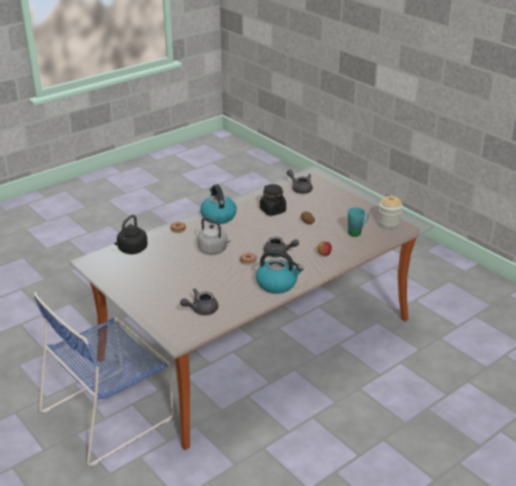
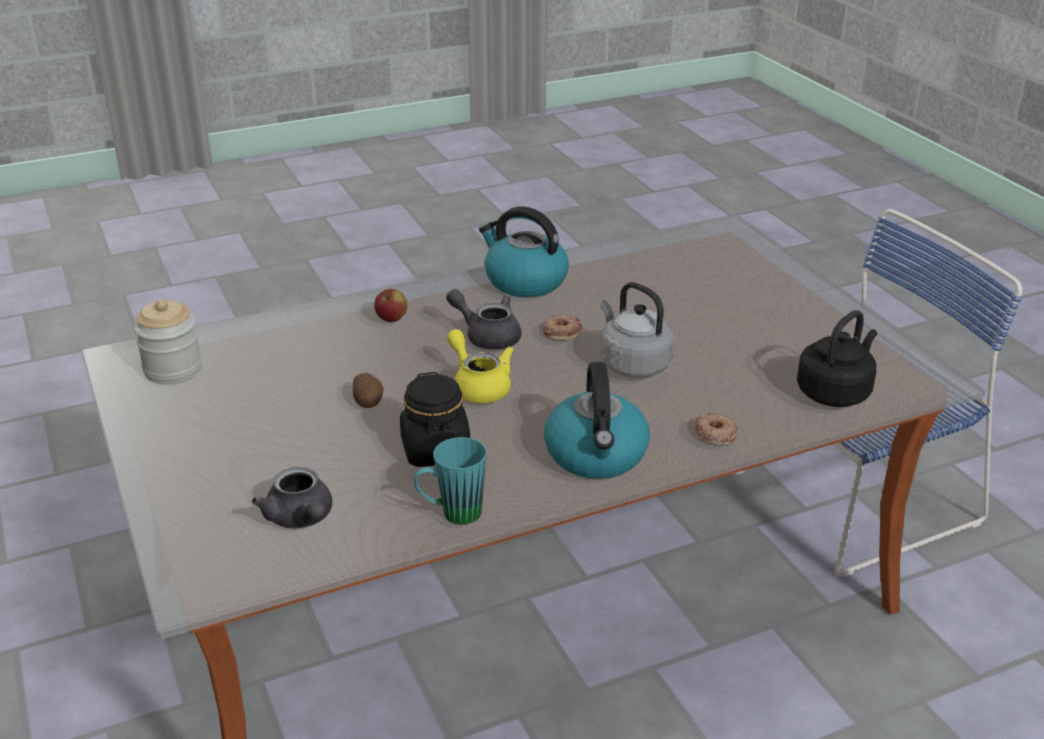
camera: 165 degrees left, 0 degrees up
grey teapot [180,288,218,315] -> none
turquoise mug [348,207,369,237] -> turquoise mug moved to [414,437,487,524]
none -> yellow teapot [447,329,514,403]

